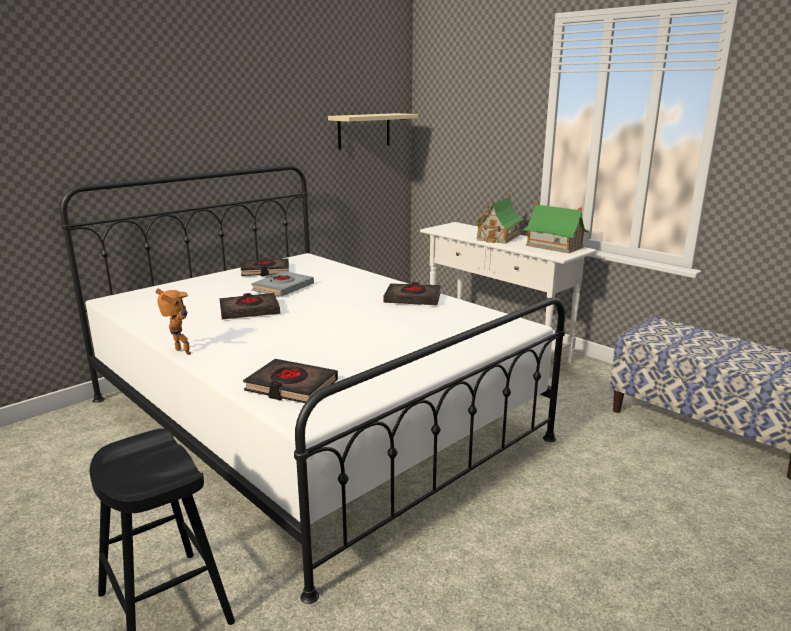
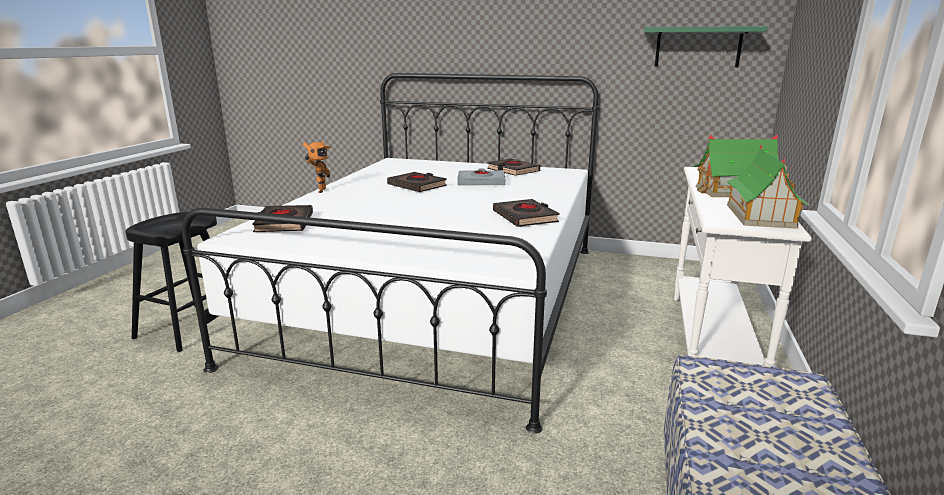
camera: 60 degrees right, 0 degrees up
beige shelf [328,113,418,150] -> green shelf [644,26,767,67]

